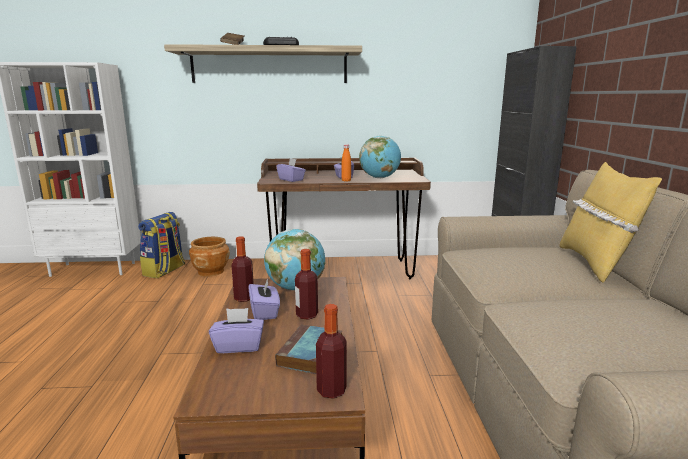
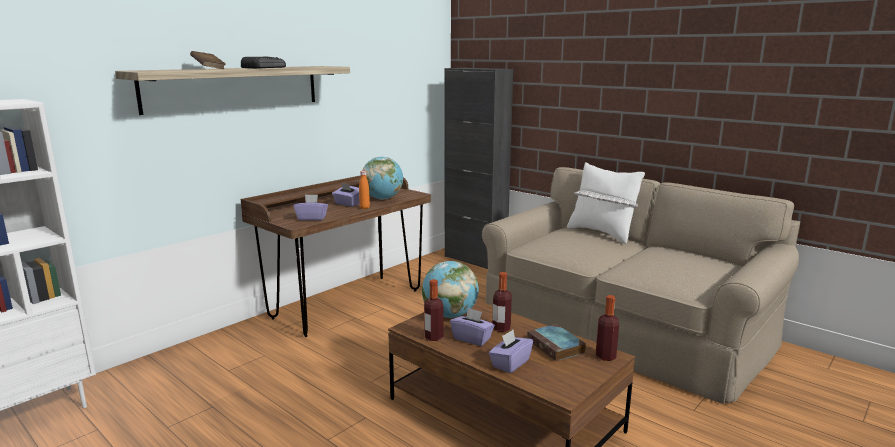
camera: 45 degrees left, 0 degrees up
backpack [138,212,185,278] -> none
brown planter [189,237,230,276] -> none
yellow pillow [559,162,662,283] -> white pillow [567,162,645,244]

